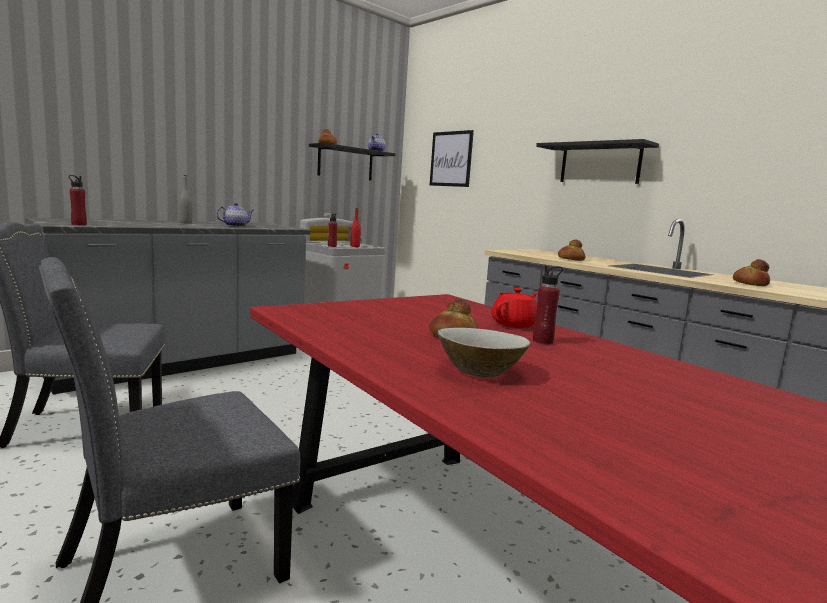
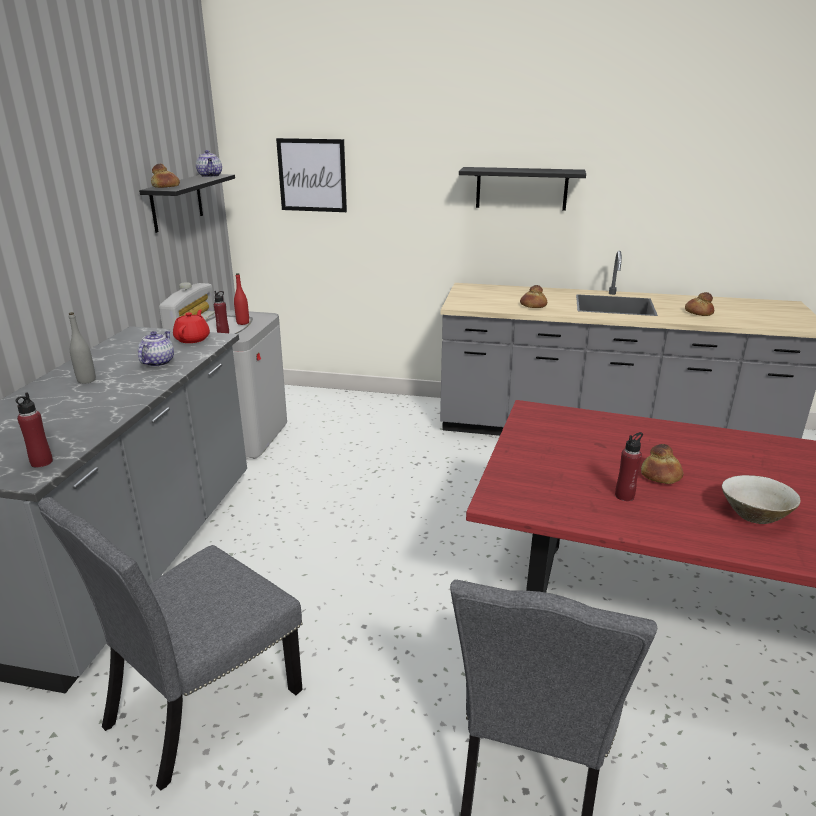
camera: 35 degrees left, 15 degrees up
red teapot [491,288,537,328] -> red teapot moved to [173,309,210,343]
red bottle [533,266,563,344] -> red bottle moved to [615,432,643,501]

